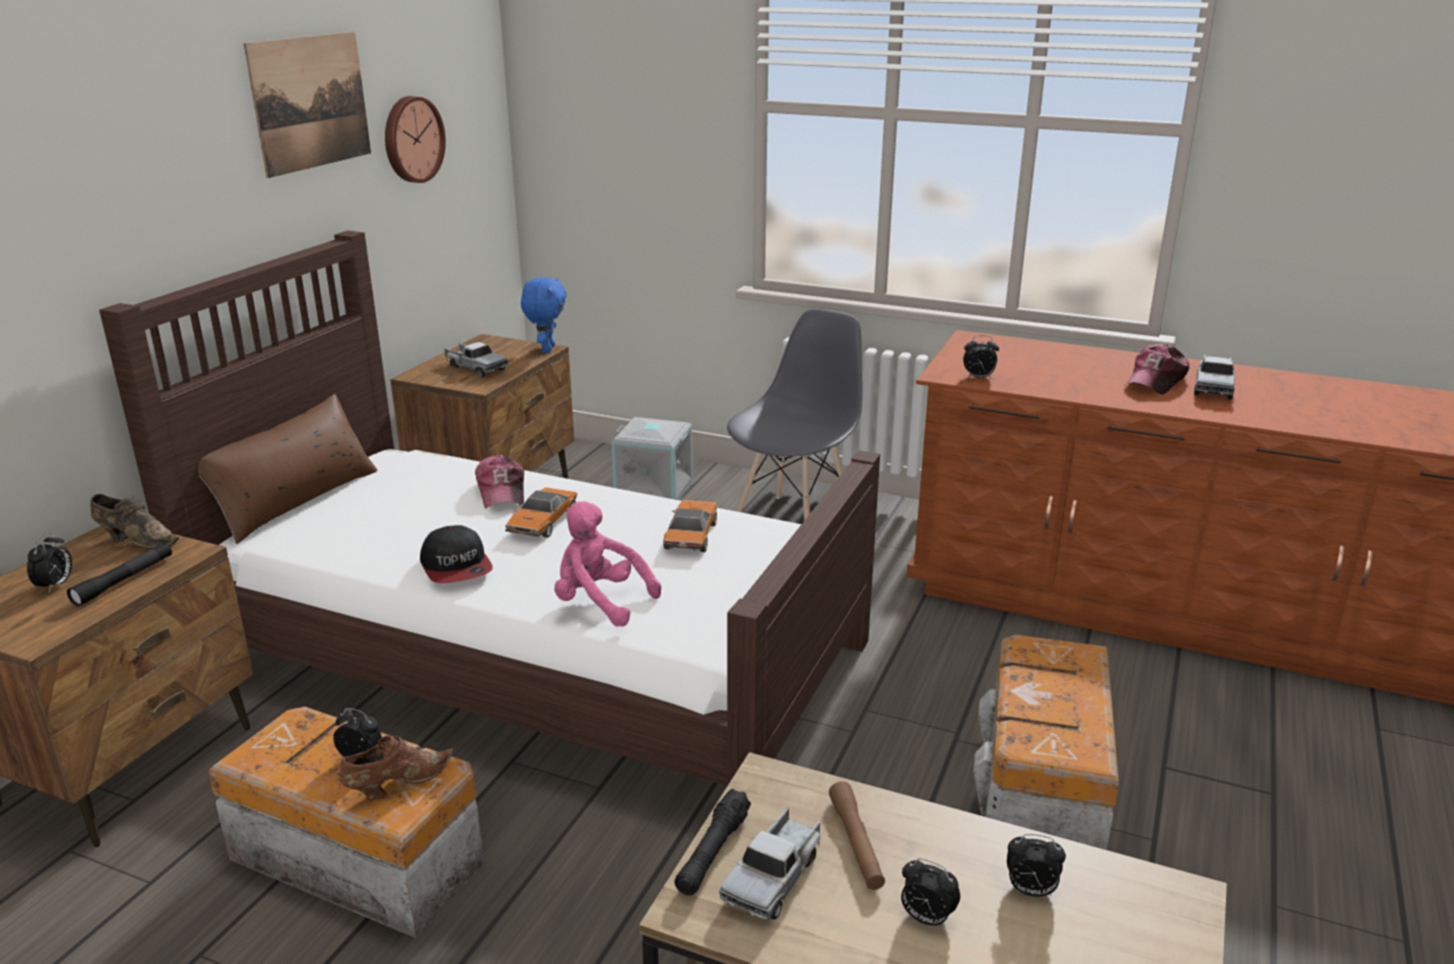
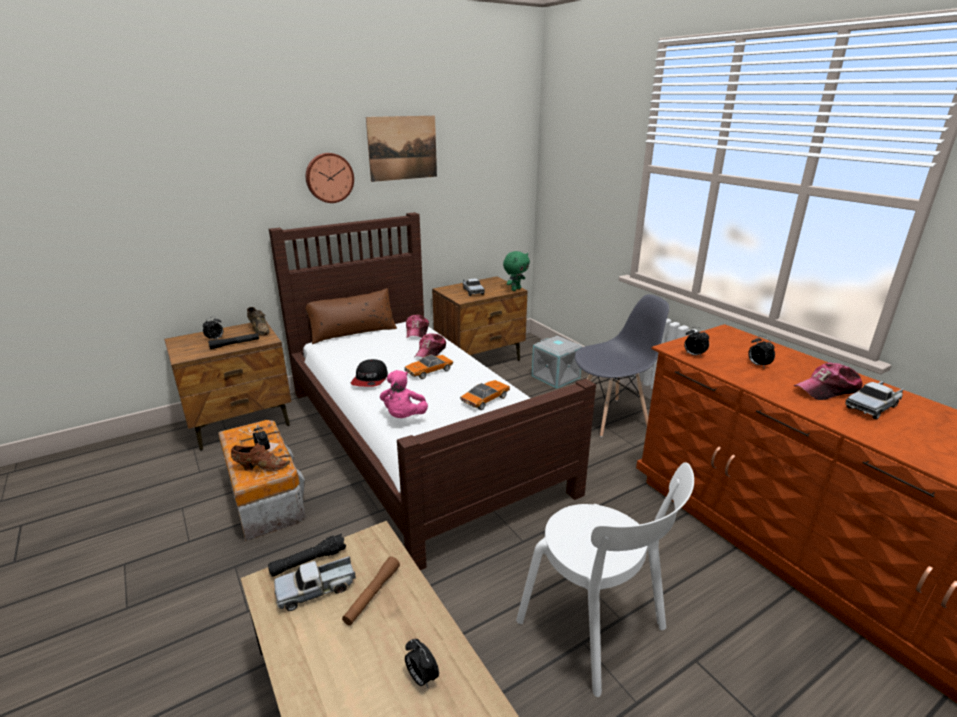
camera: 35 degrees right, 0 degrees up
wall clock [385,96,446,183] -> wall clock moved to [306,153,354,203]
blue plush toy [521,277,567,353] -> green plush toy [503,251,530,291]
pink plush toy [554,501,661,627] -> pink plush toy turned 150 degrees counterclockwise [380,370,428,418]
alarm clock [901,858,960,928] -> alarm clock moved to [748,335,775,369]
storage box [973,635,1119,850] -> white chair [516,462,694,697]
none -> cap [406,315,429,338]

